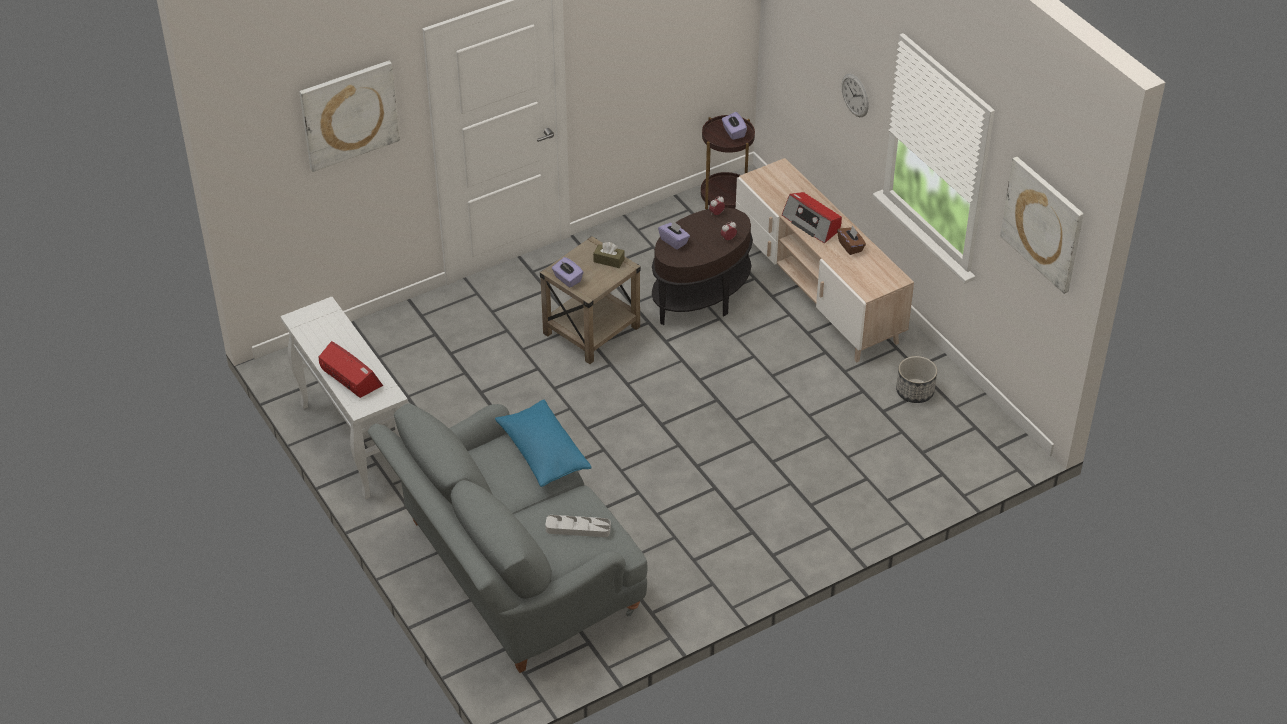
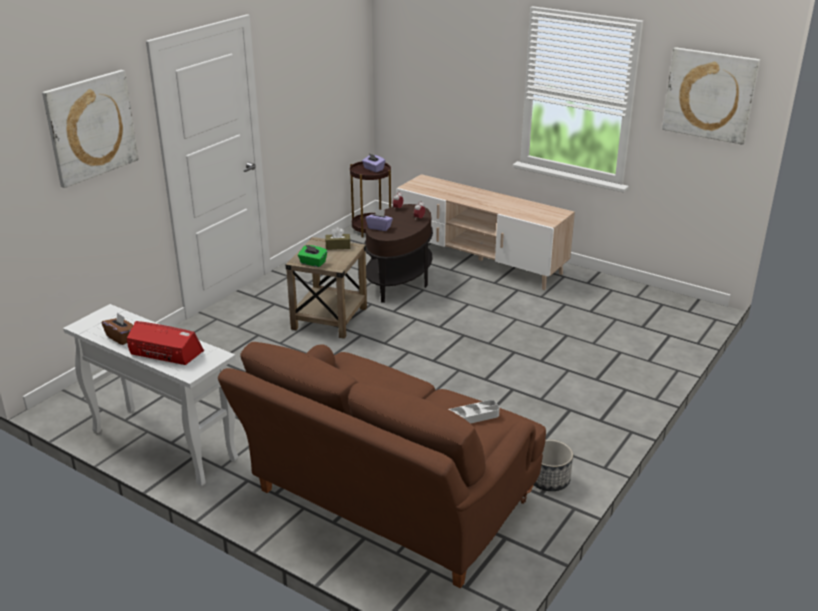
camera: 25 degrees left, 15 degrees down
grey sofa [368,403,648,673] -> brown sofa [218,342,546,588]
blue pillow [495,400,592,487] -> none
purple tissue box [552,257,583,288] -> green tissue box [298,245,327,267]
radio [782,192,842,243] -> none
brown tissue box [837,225,866,255] -> brown tissue box moved to [102,312,133,345]
wall clock [841,74,869,117] -> none
planter [896,356,937,403] -> planter moved to [534,440,573,491]

